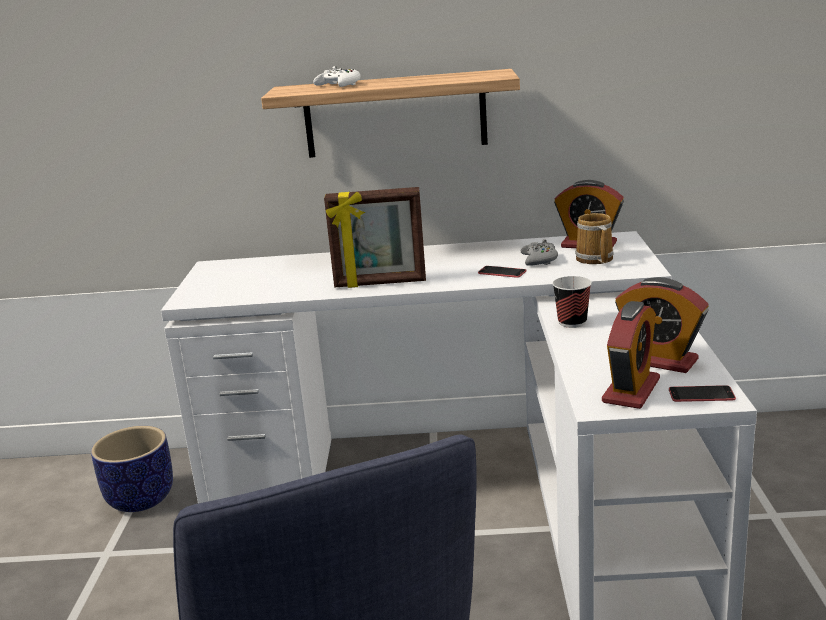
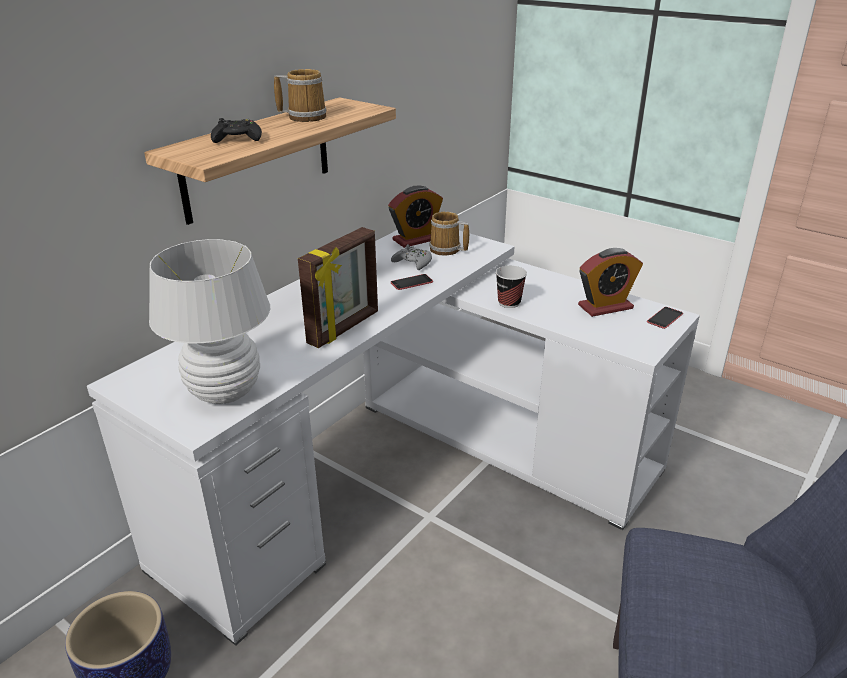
camera: 55 degrees left, 10 degrees up
white game controller [313,66,360,87] -> black game controller [211,118,262,143]
alarm clock [602,301,660,409] -> none
none -> white table lamp [149,239,270,404]
none -> mug [274,69,326,122]

